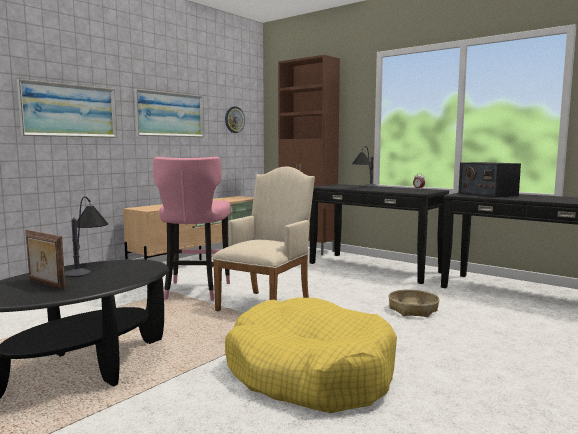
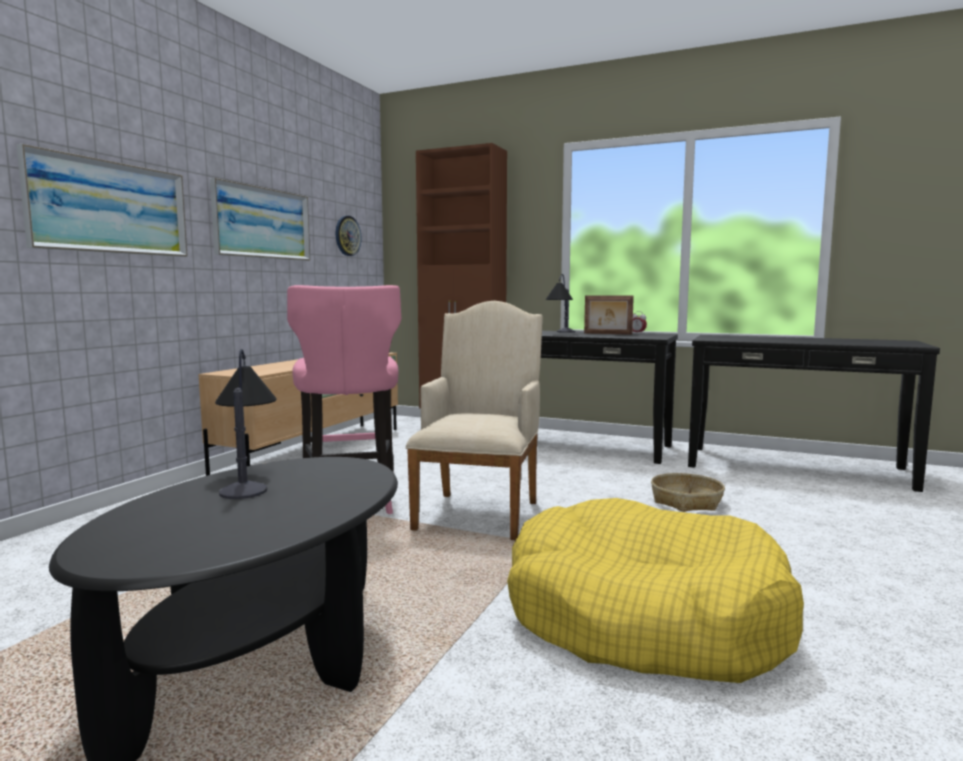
camera: 15 degrees left, 0 degrees up
picture frame [26,230,66,290] -> picture frame moved to [584,295,634,335]
radio [459,162,521,197] -> none

